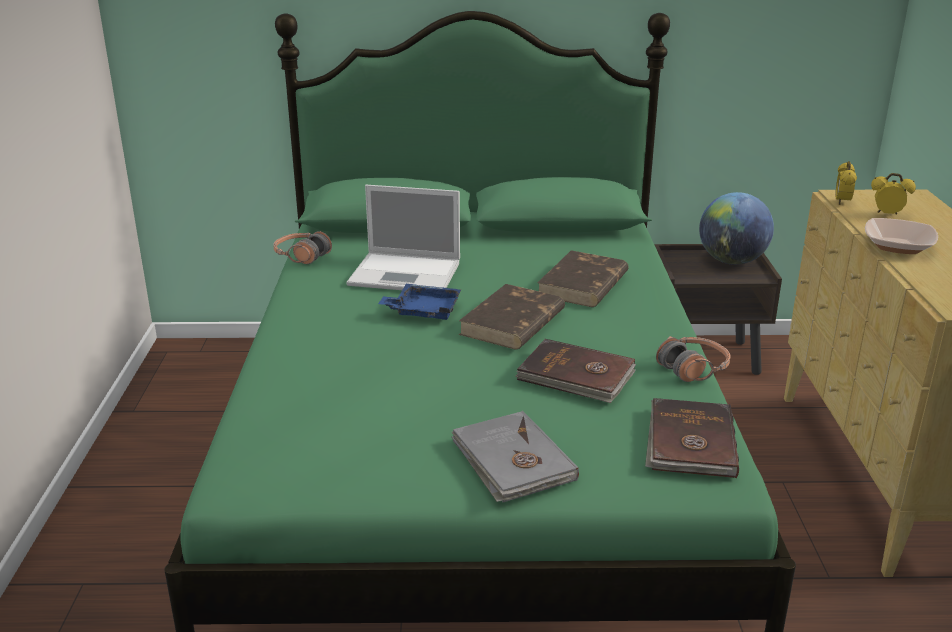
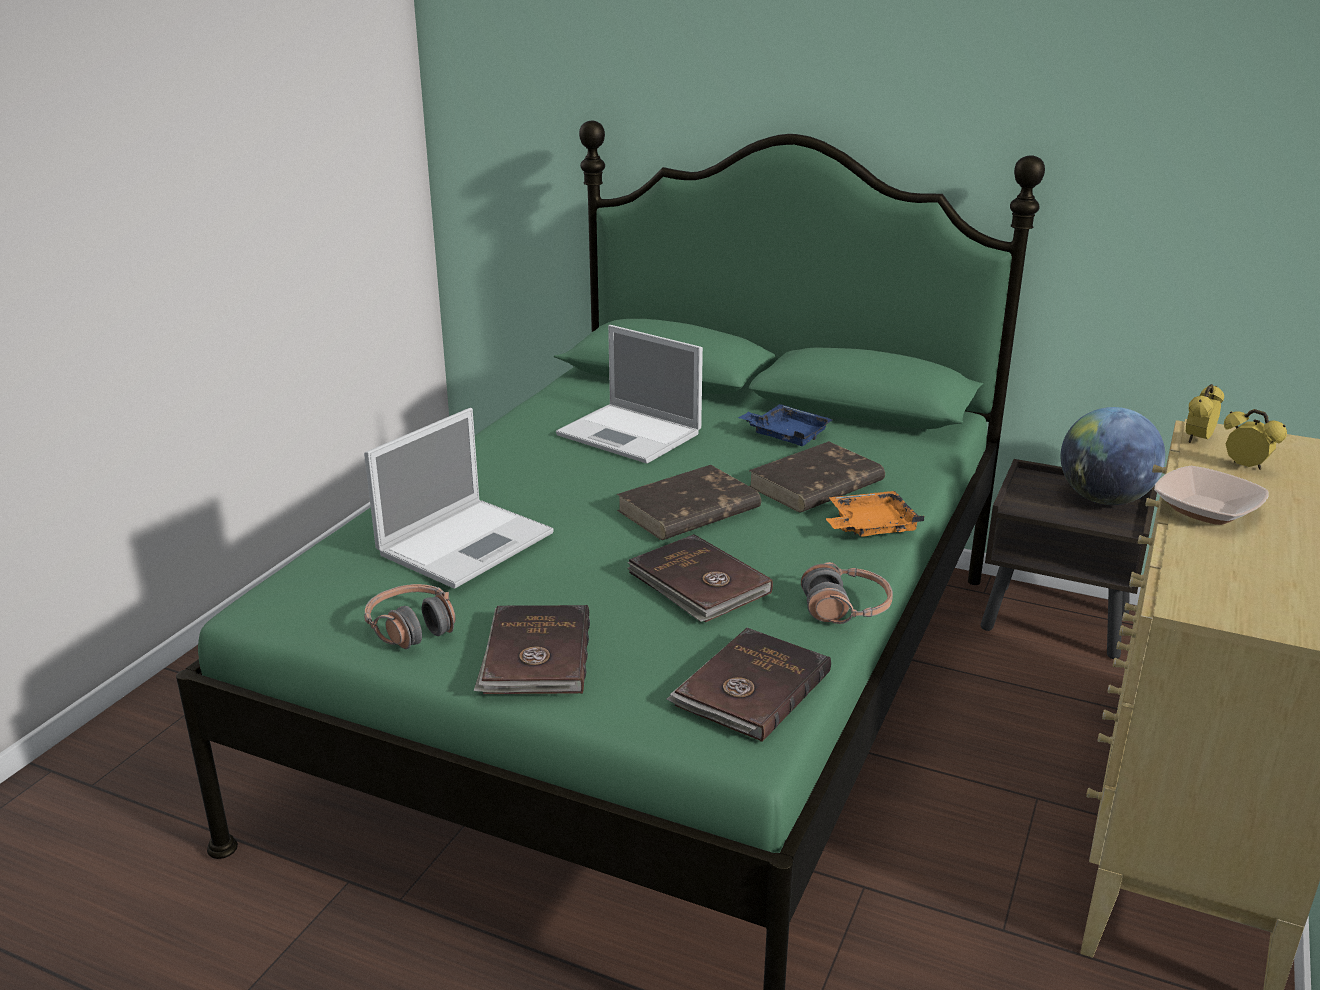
camera: 25 degrees right, 0 degrees up
headphones [273,231,332,264] -> headphones moved to [364,584,456,649]
blue tray [378,284,461,320] -> blue tray moved to [738,404,833,446]
grey book [451,411,579,502] -> brown book [474,605,590,694]
none -> laptop [364,408,554,589]
none -> orange tray [826,491,924,537]

